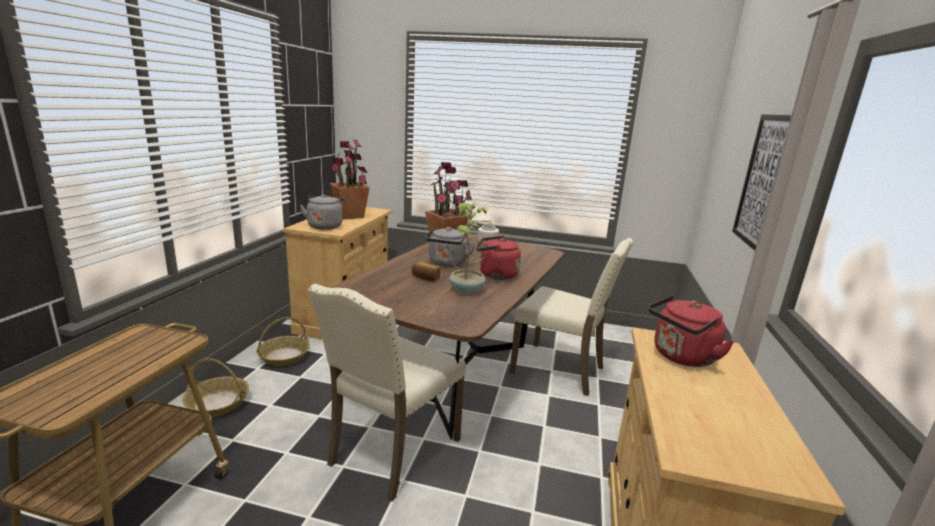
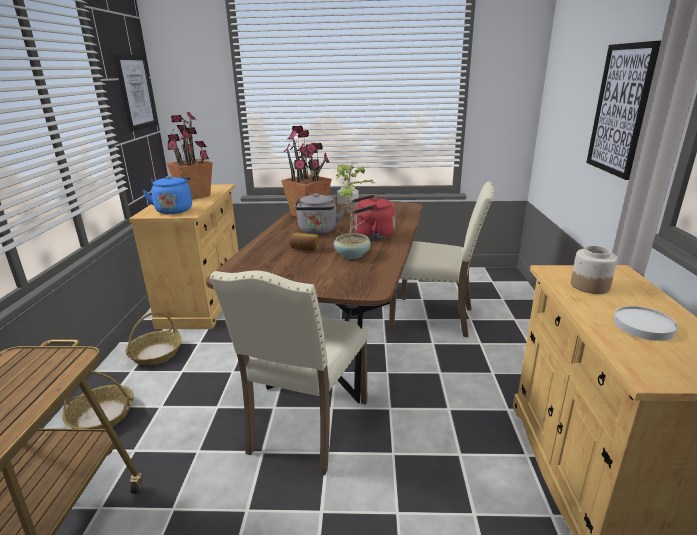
camera: 10 degrees left, 5 degrees up
grey kettle [300,194,345,230] -> blue kettle [142,176,192,214]
red kettle [648,295,735,367] -> jar [571,246,618,294]
none -> picture [114,54,157,132]
none -> white plate [613,306,678,341]

